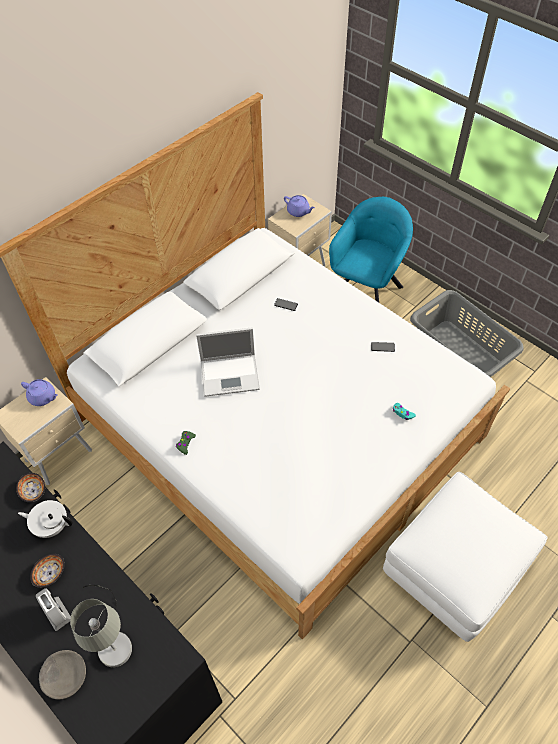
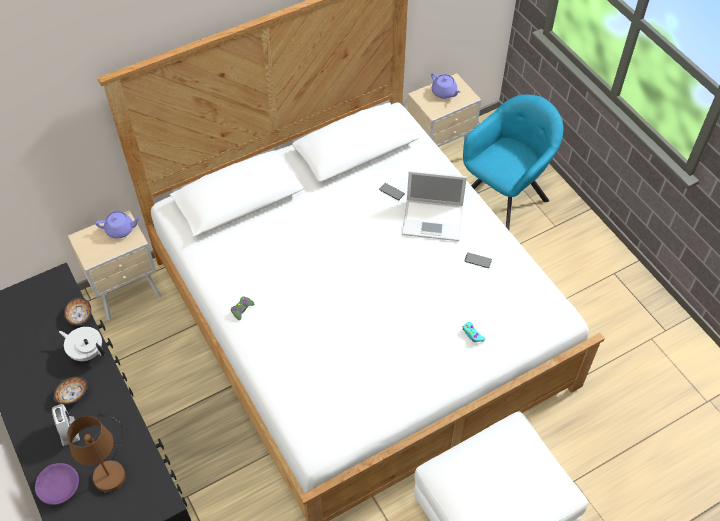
camera: 15 degrees right, 0 degrees up
purple teapot [21,379,58,406] -> purple teapot turned 45 degrees counterclockwise [95,211,141,239]
grey bowl [39,650,86,700] -> purple bowl [35,463,79,505]
grey table lamp [70,585,132,668] -> brown table lamp [67,414,126,492]
laptop [196,327,260,397] -> laptop moved to [402,170,467,241]
grey laundry basket [410,290,524,377] -> none

